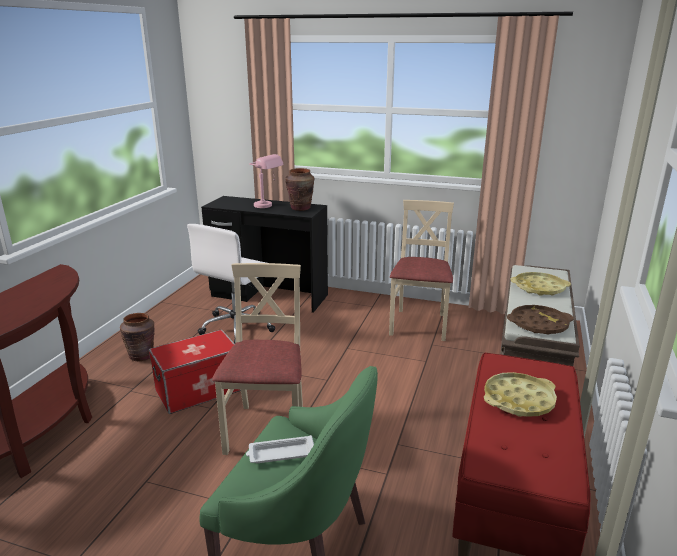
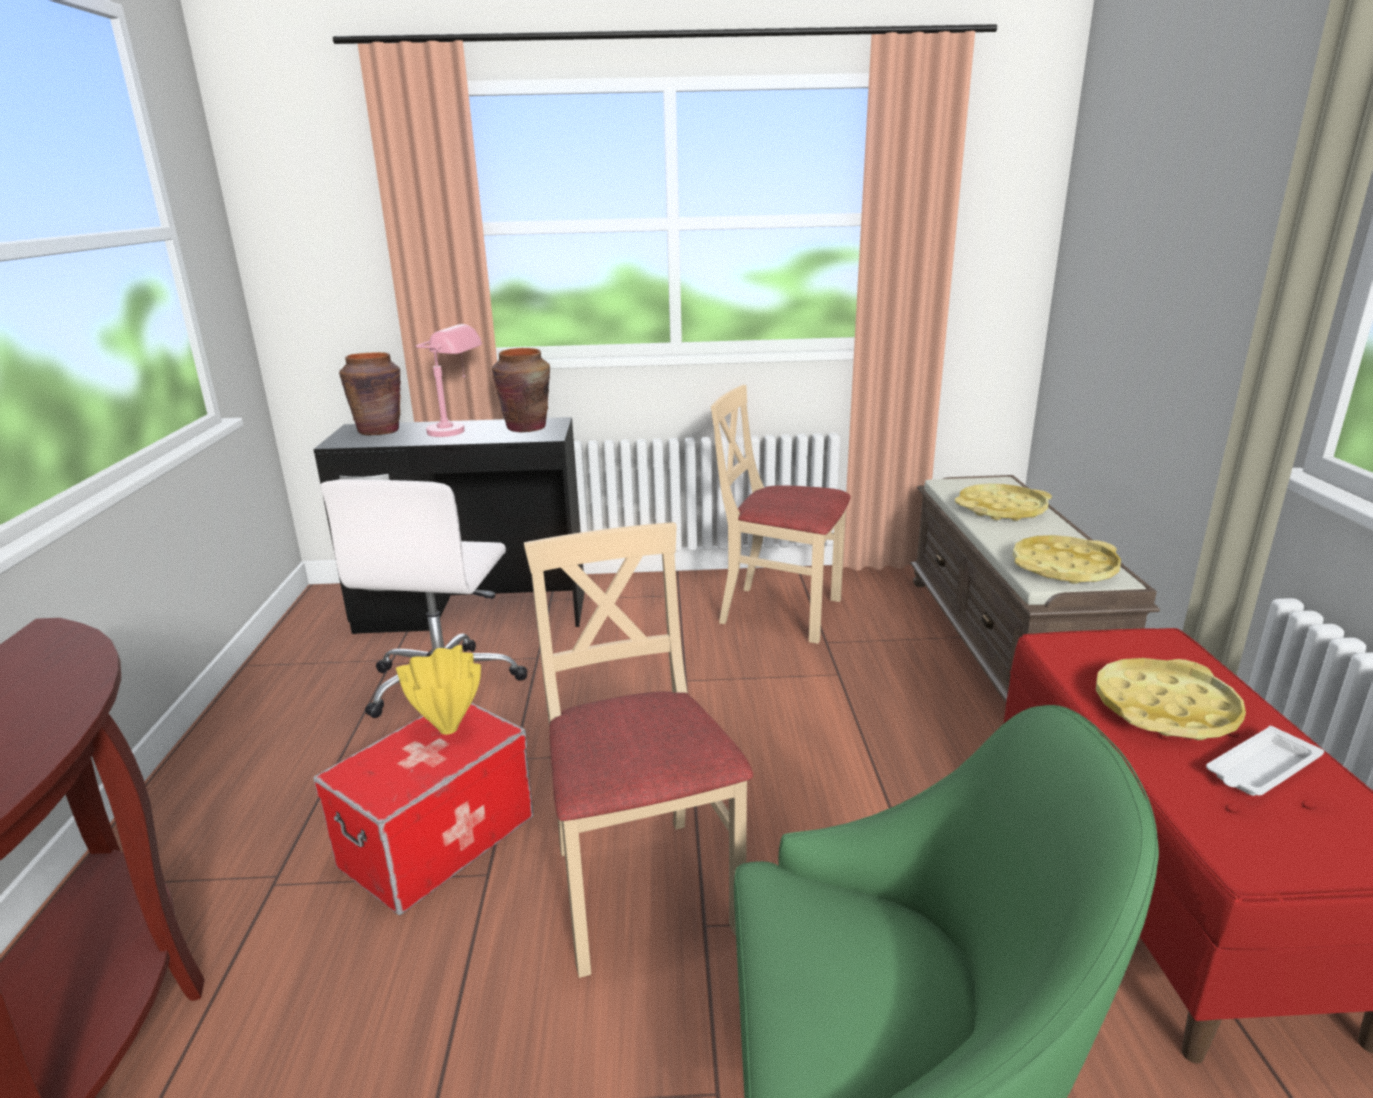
camera: 20 degrees left, 0 degrees up
brown vase [120,313,155,361] -> brown vase moved to [339,352,401,435]
white tray [246,435,314,463] -> white tray moved to [1206,726,1324,796]
beige chair [389,200,454,341] -> beige chair turned 60 degrees counterclockwise [711,385,851,644]
brown tray [507,305,574,334] -> yellow tray [1013,535,1121,584]
none -> yellow vase [396,645,481,735]

